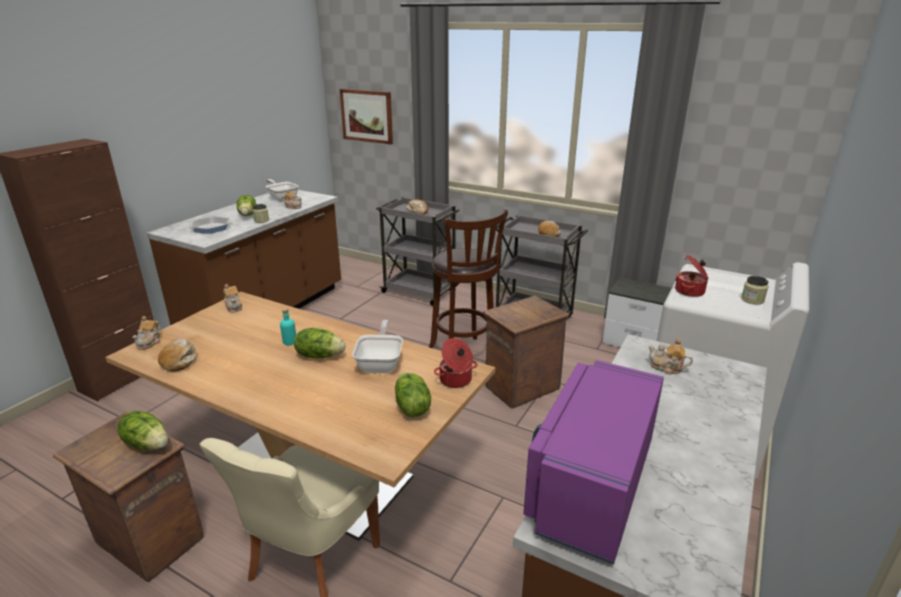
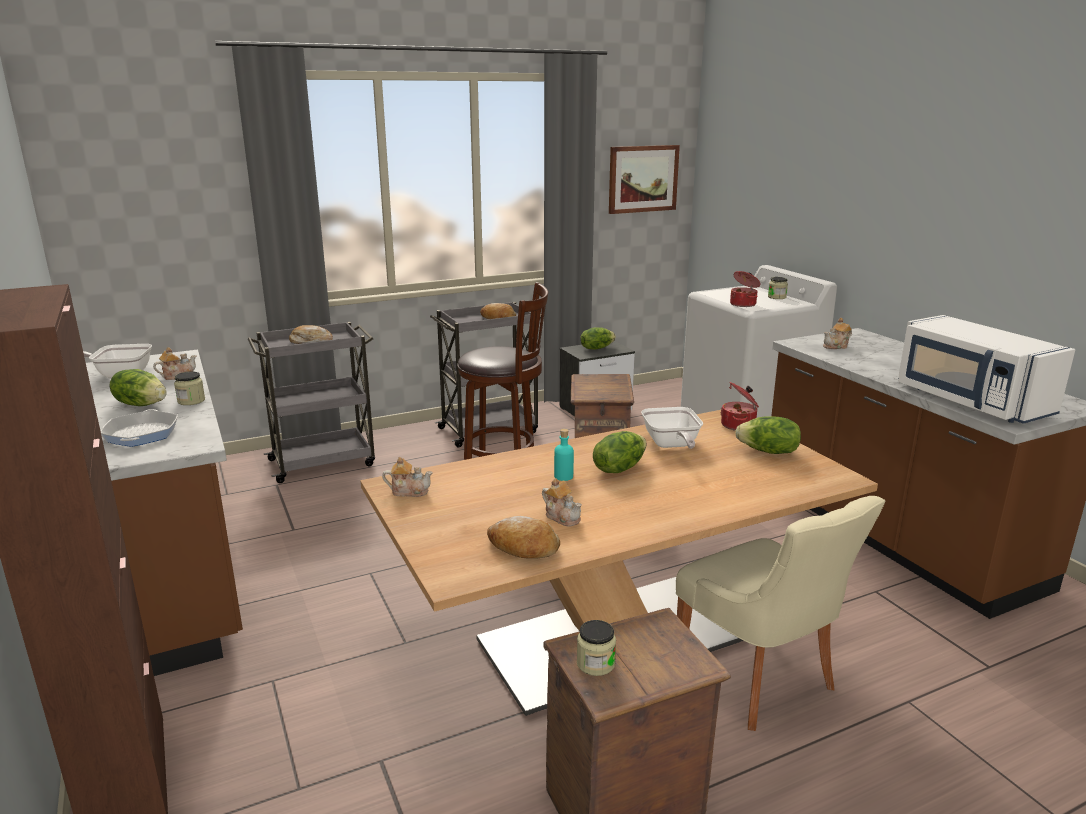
camera: 55 degrees left, 5 degrees down
lettuce [117,411,168,450] -> lettuce moved to [581,327,616,350]
teapot [132,316,161,350] -> teapot moved to [542,478,582,527]
picture [340,89,393,144] -> picture moved to [609,145,680,214]
frying pan [352,319,403,373] -> frying pan turned 135 degrees counterclockwise [641,407,703,449]
purple microwave [523,360,664,564] -> white microwave [898,315,1075,424]
none -> jar [577,620,616,676]

